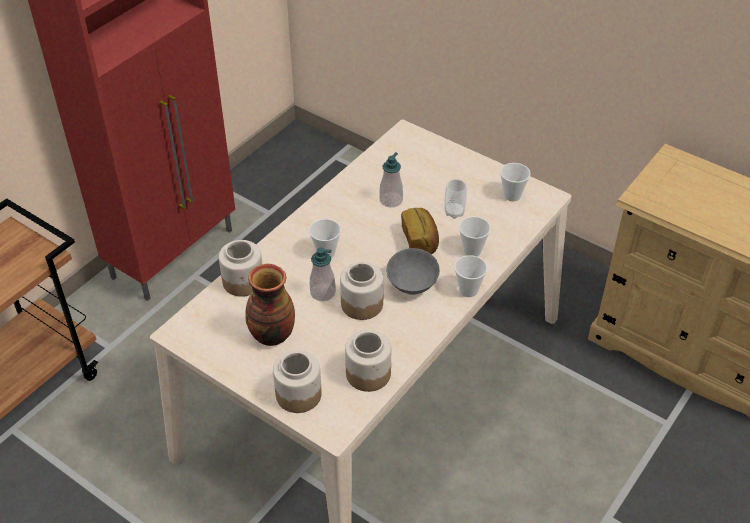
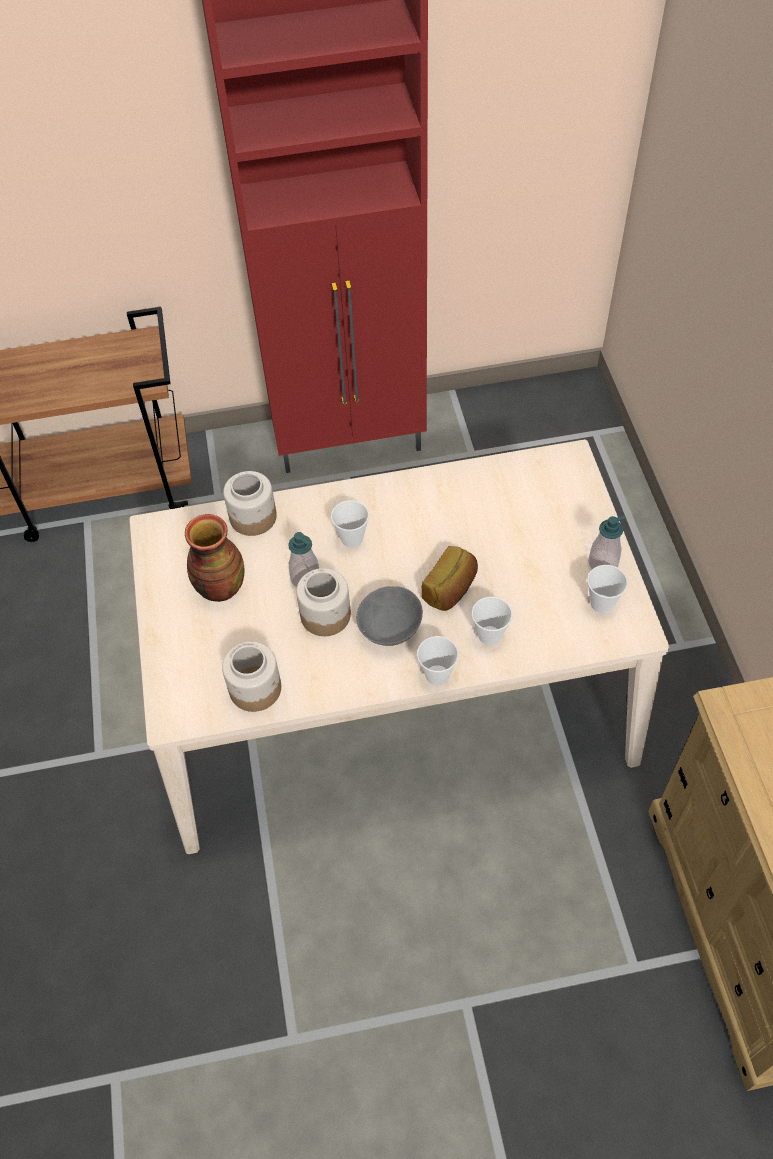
camera: 45 degrees right, 10 degrees up
jar [273,350,322,413] -> none
soap dispenser [379,152,403,207] -> soap dispenser moved to [588,516,626,569]
cup [445,179,467,219] -> none

